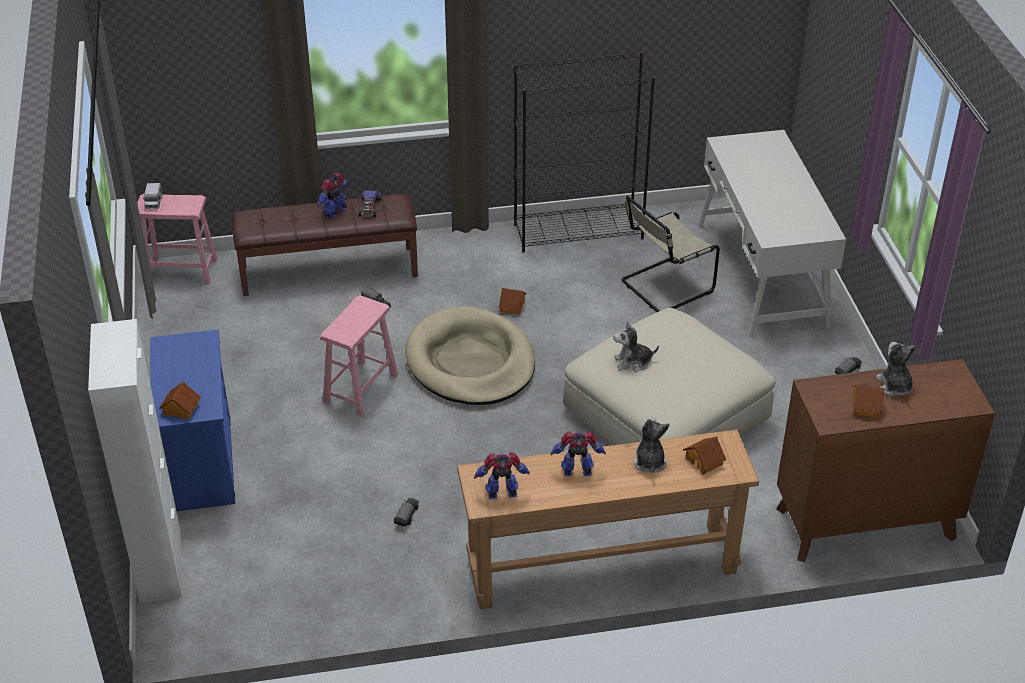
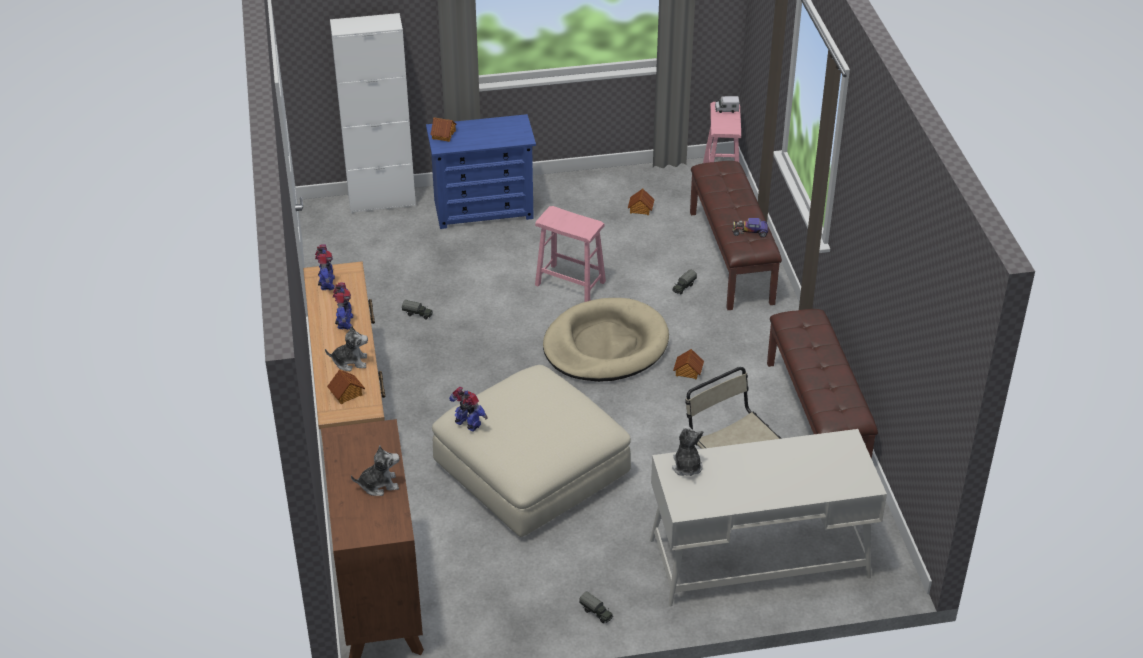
camera: 90 degrees right, 0 degrees up
toy robot [317,173,348,218] -> toy robot moved to [449,387,487,432]
black bookcase [514,52,655,253] -> brown bench [767,309,878,459]
plush toy [613,321,659,372] -> plush toy moved to [672,426,704,476]
toy house [853,385,885,418] -> toy house moved to [628,188,654,215]

